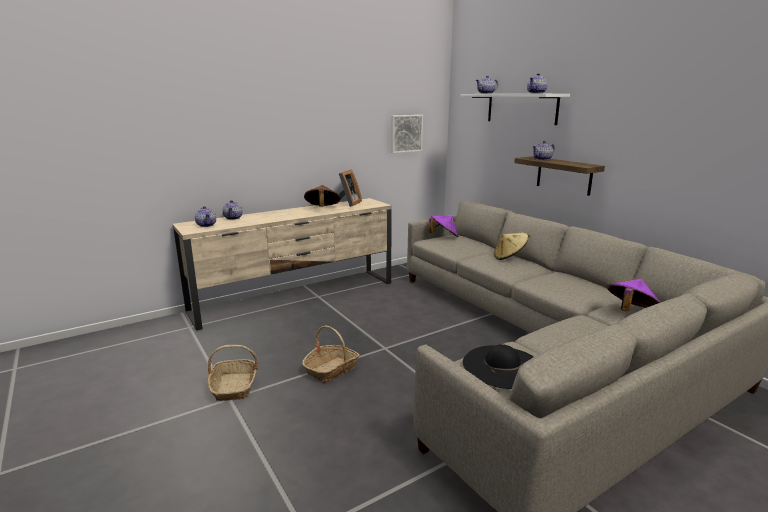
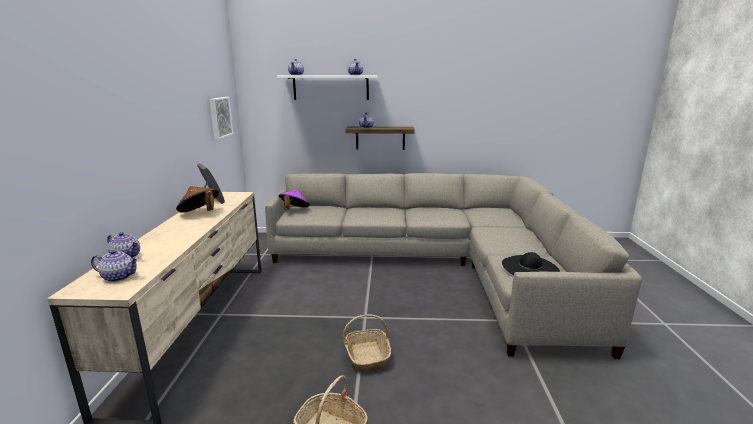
camera: 55 degrees left, 0 degrees up
beige hat [494,233,530,260] -> none
purple hat [607,279,661,311] -> none

